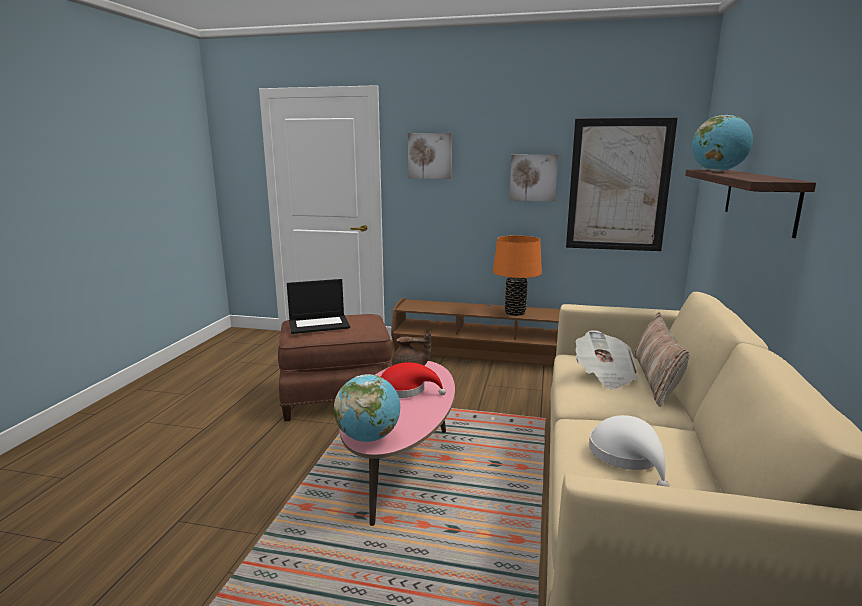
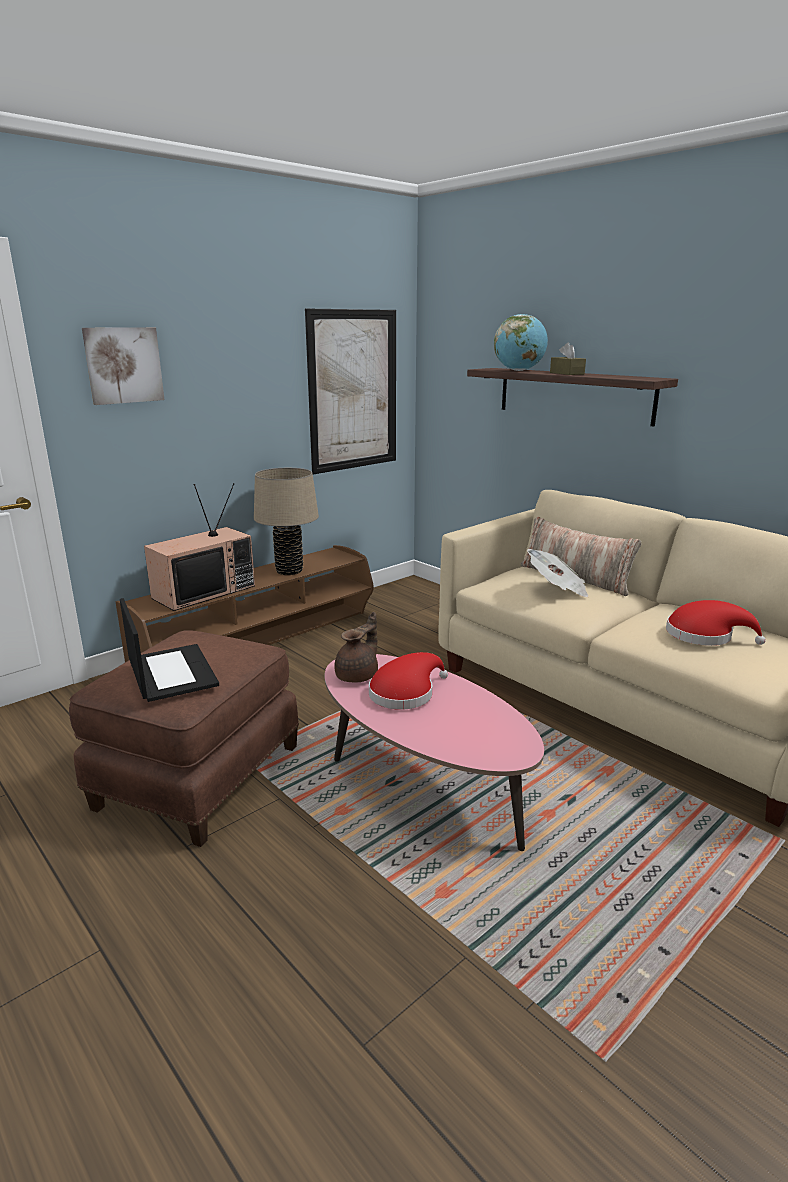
camera: 55 degrees left, 5 degrees up
laptop [287,279,350,334] -> laptop turned 45 degrees counterclockwise [120,598,219,702]
globe [334,374,400,442] -> none
orange table lamp [493,235,542,316] -> beige table lamp [254,468,319,575]
picture [510,154,558,201] -> none
white hat [589,415,669,487] -> red hat [666,600,766,646]
none -> television [144,483,255,611]
none -> brown tissue box [550,342,586,375]

